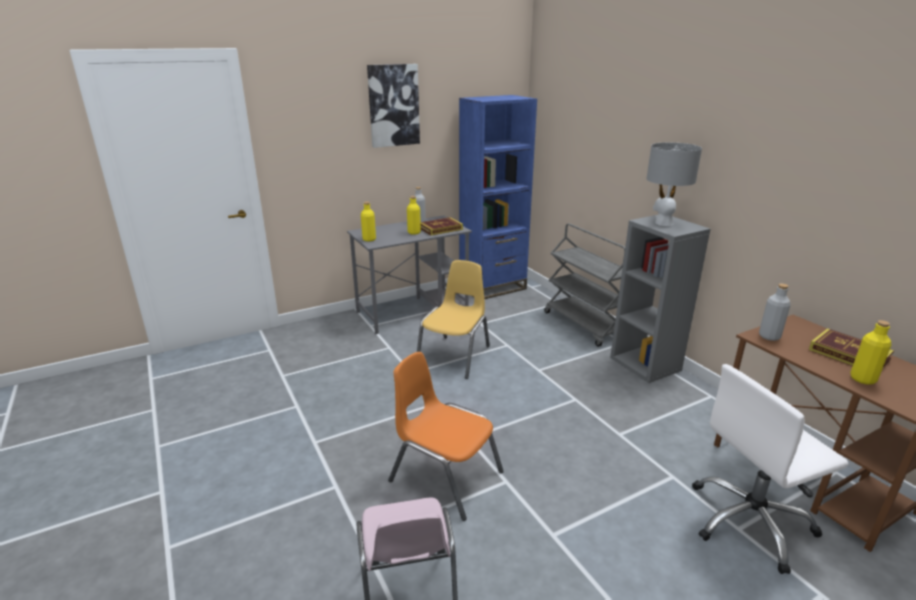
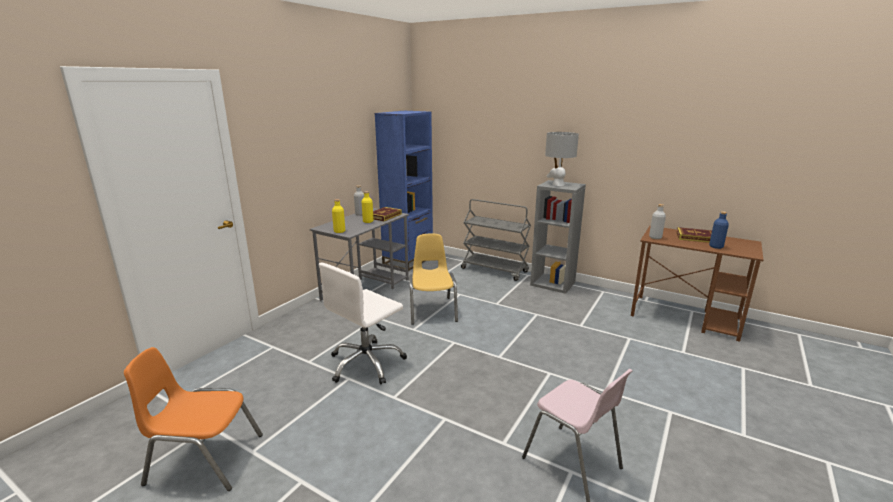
camera: 30 degrees left, 5 degrees down
picture [367,64,420,148] -> none
orange chair [388,352,504,521] -> orange chair moved to [124,347,263,491]
white office chair [692,364,848,574] -> white office chair moved to [319,262,407,384]
yellow bottle [850,320,891,385] -> blue bottle [709,211,729,249]

